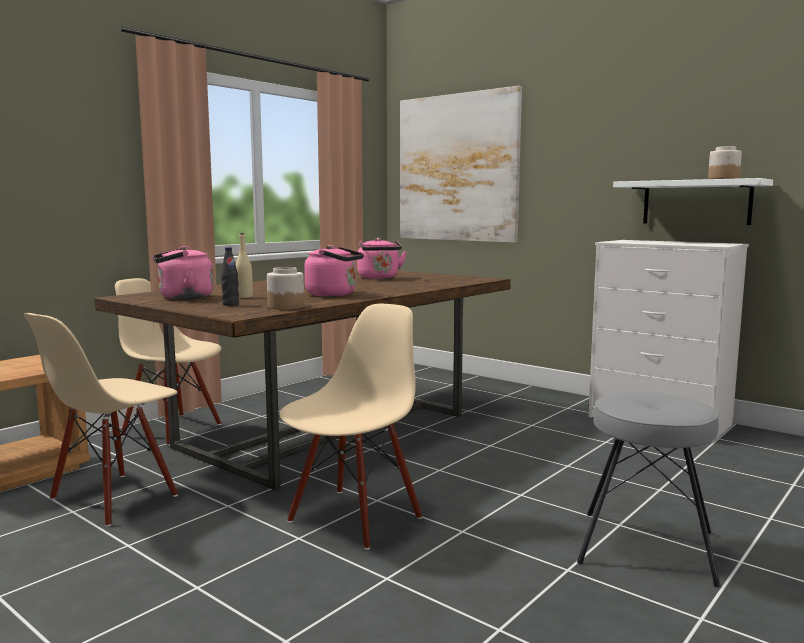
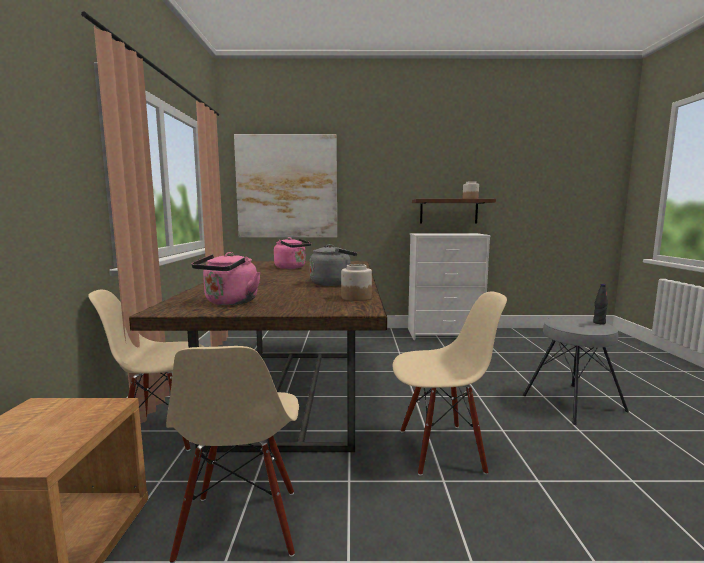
camera: 40 degrees left, 0 degrees up
black bottle [221,247,239,306] -> black bottle moved to [593,284,608,324]
beige bottle [236,233,253,298] -> none
beige chair [280,304,422,550] -> beige chair turned 90 degrees clockwise [393,291,507,476]
pink kettle [304,245,364,297] -> grey kettle [310,244,357,286]
white shelf [613,178,773,225] -> brown shelf [412,199,496,224]

